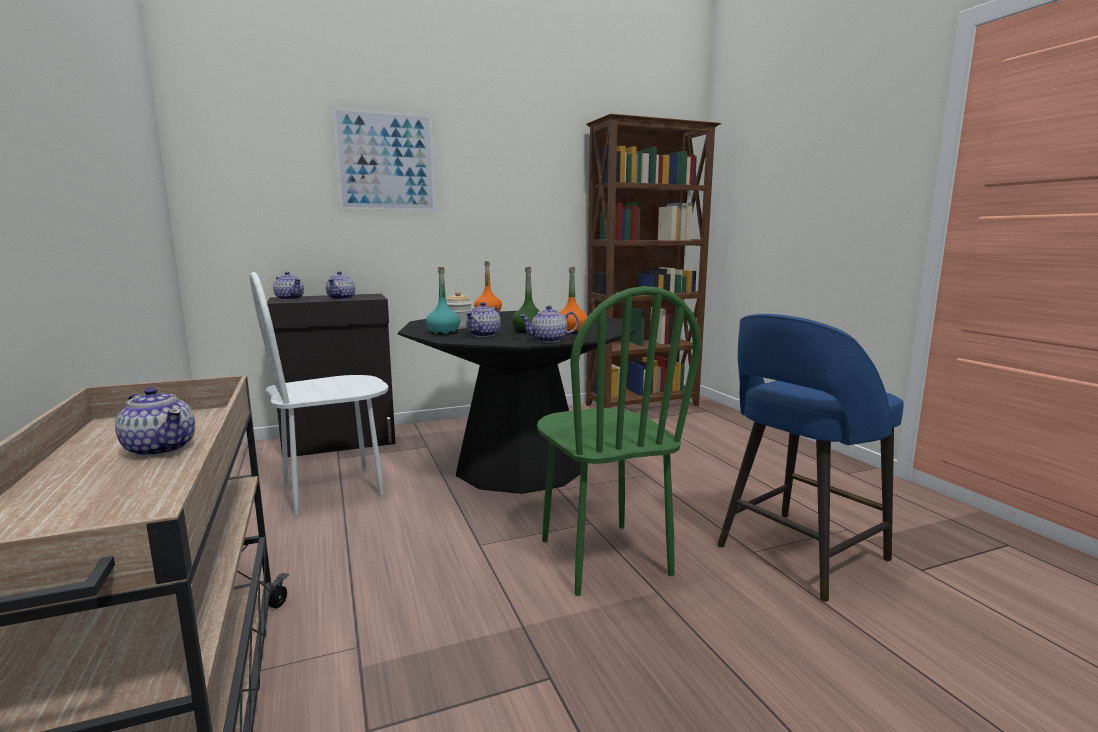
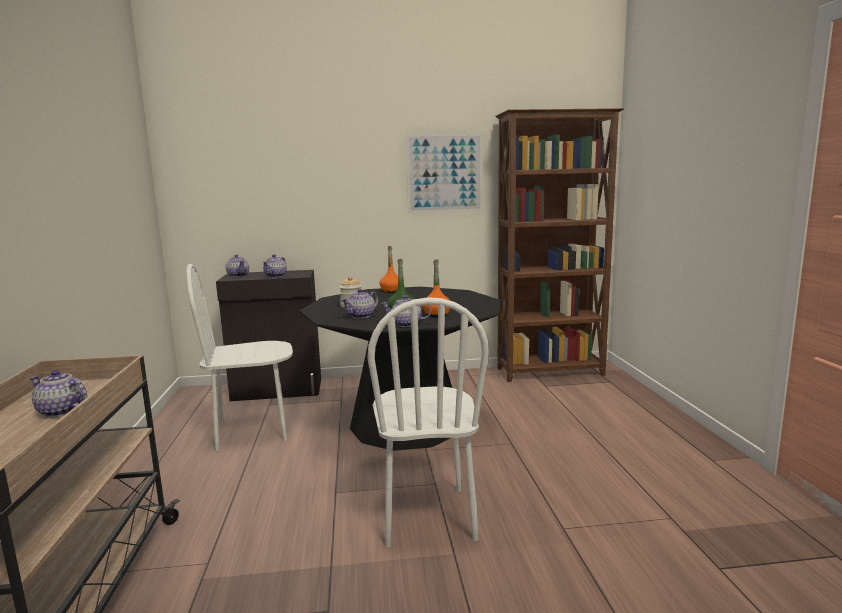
camera: 15 degrees right, 0 degrees up
teapot [115,387,195,457] -> teapot turned 150 degrees clockwise [30,370,87,417]
picture [332,107,436,212] -> picture moved to [406,133,483,213]
turquoise bottle [426,267,460,335] -> none
green chair [537,286,701,596] -> white chair [367,297,489,547]
blue stool [717,314,904,602] -> none

